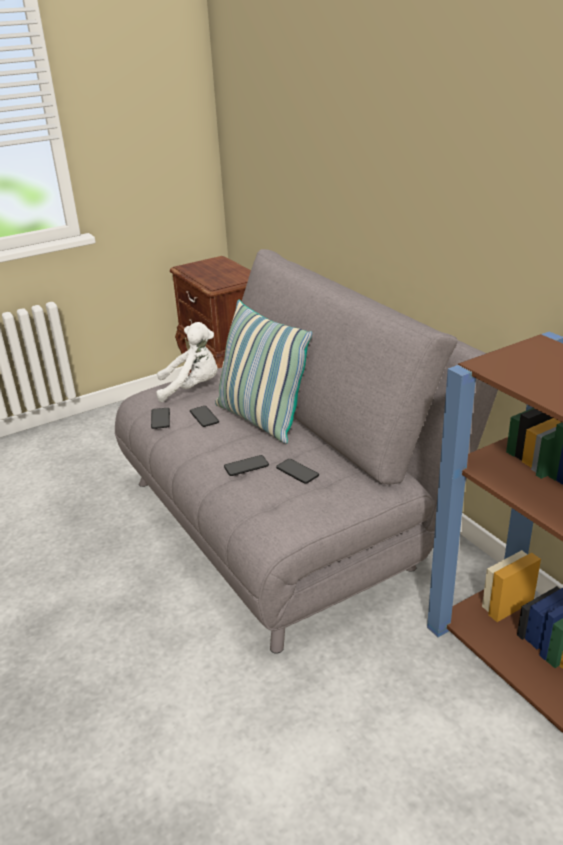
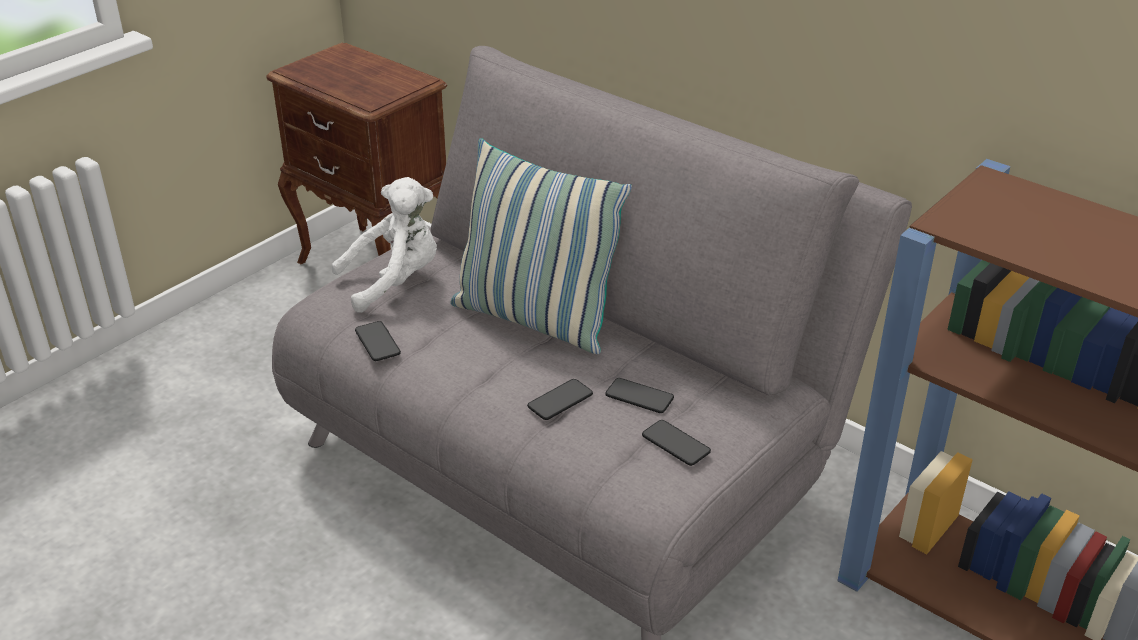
camera: 20 degrees left, 5 degrees up
phone [190,406,219,427] -> phone moved to [642,420,711,466]

